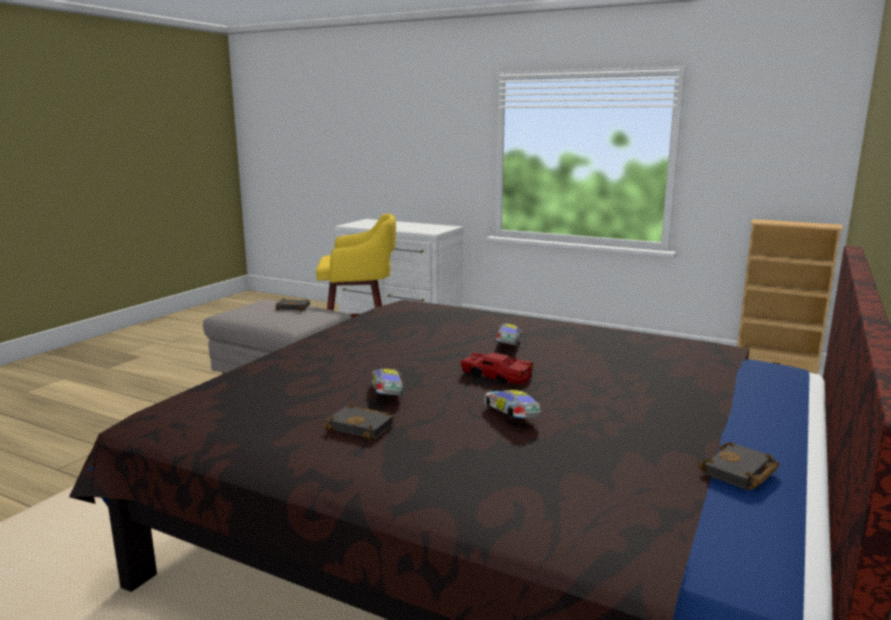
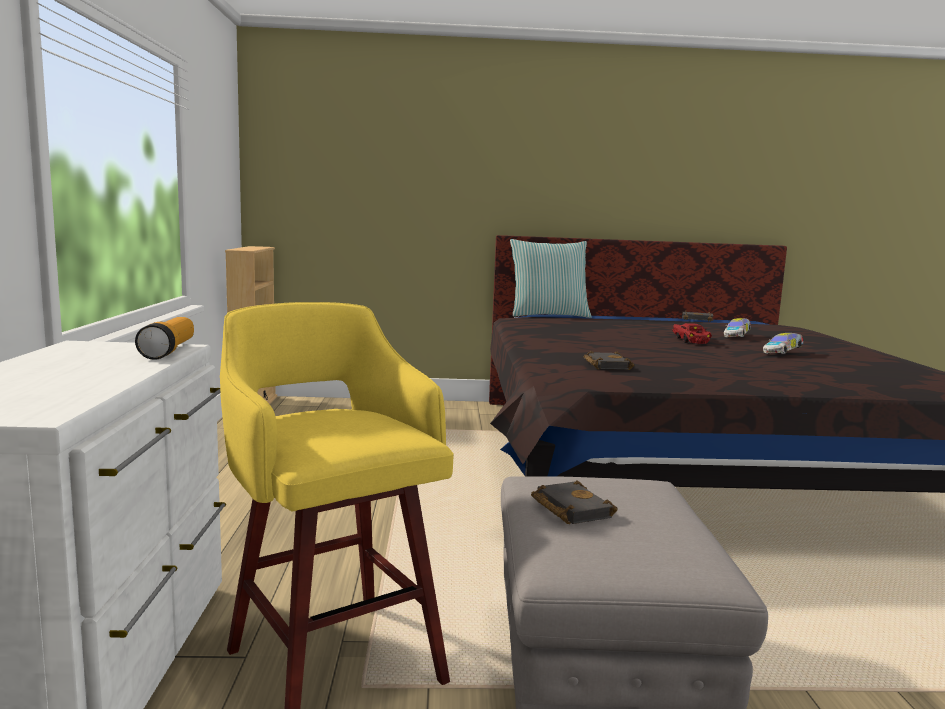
camera: 120 degrees left, 5 degrees down
black book [324,404,395,440] -> black book moved to [584,351,634,370]
toy car [495,323,522,346] -> none
none -> flashlight [135,317,194,360]
none -> pillow [510,239,591,318]

